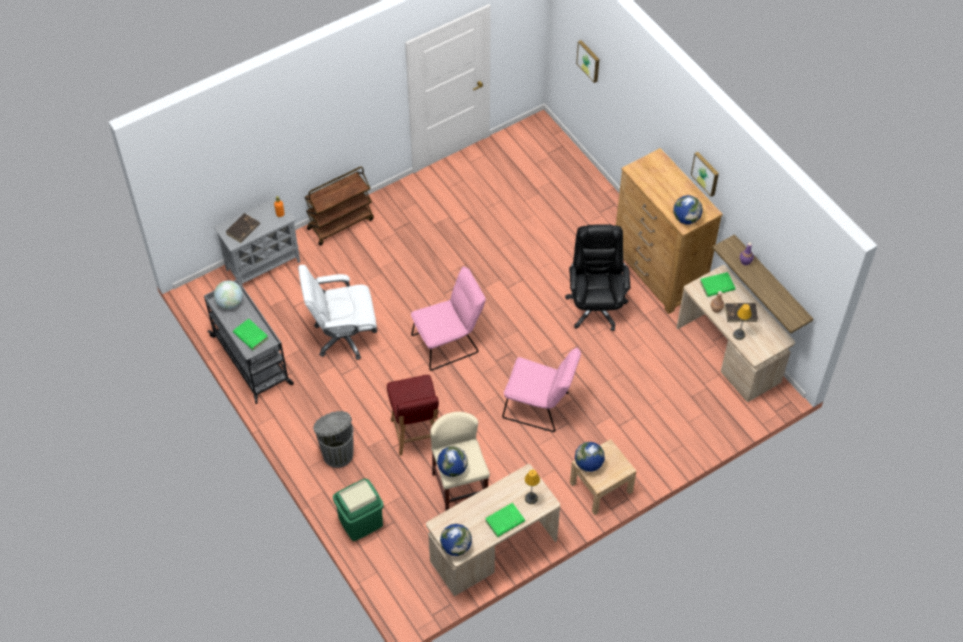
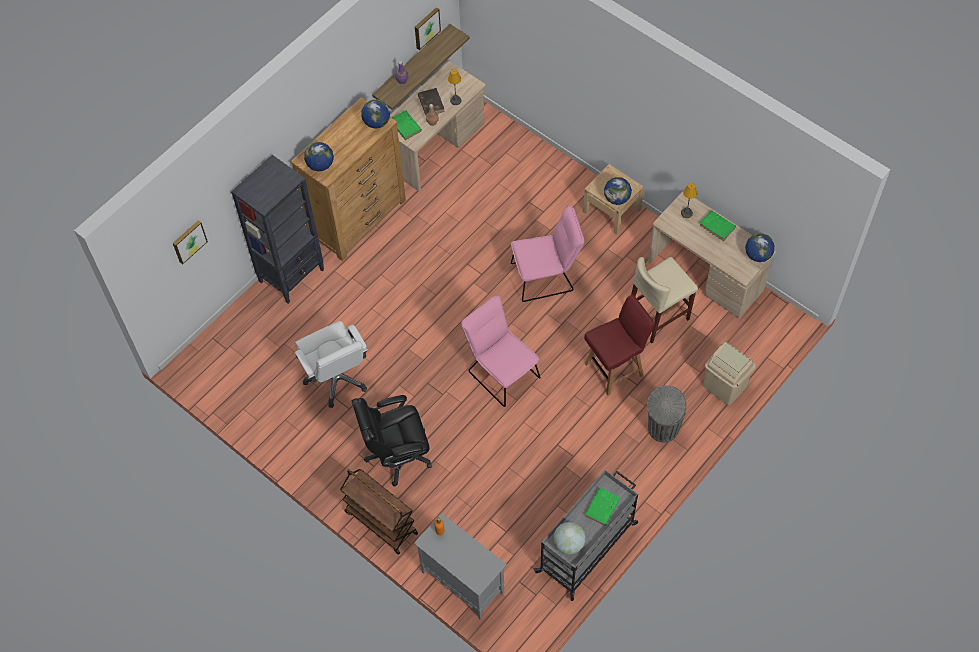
camera: 105 degrees left, 5 degrees up
brown book [226,213,260,243] -> none
white office chair [298,265,377,360] -> white office chair moved to [295,321,368,408]
green trash can [333,478,384,541] -> beige trash can [703,342,755,405]
globe [437,446,468,477] -> globe moved to [304,142,334,172]
pink chair [502,347,581,432] -> pink chair turned 75 degrees clockwise [511,205,585,302]
black office chair [565,224,631,331] -> black office chair moved to [352,395,432,487]
picture [691,152,719,197] -> picture moved to [415,7,441,50]
none -> black bookcase [231,155,324,304]

